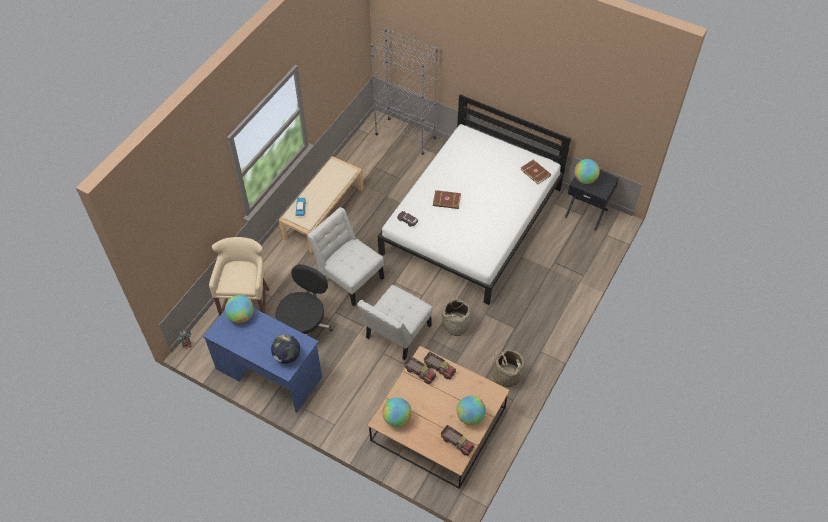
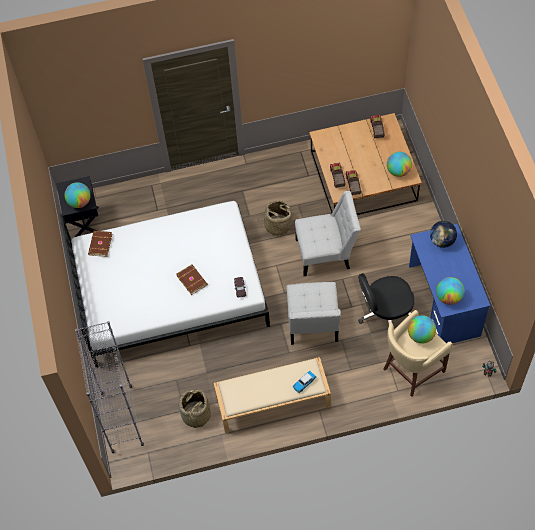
camera: 130 degrees left, 5 degrees up
globe [457,396,486,425] -> globe moved to [408,315,436,344]
basket [493,349,525,387] -> basket moved to [179,390,211,429]

